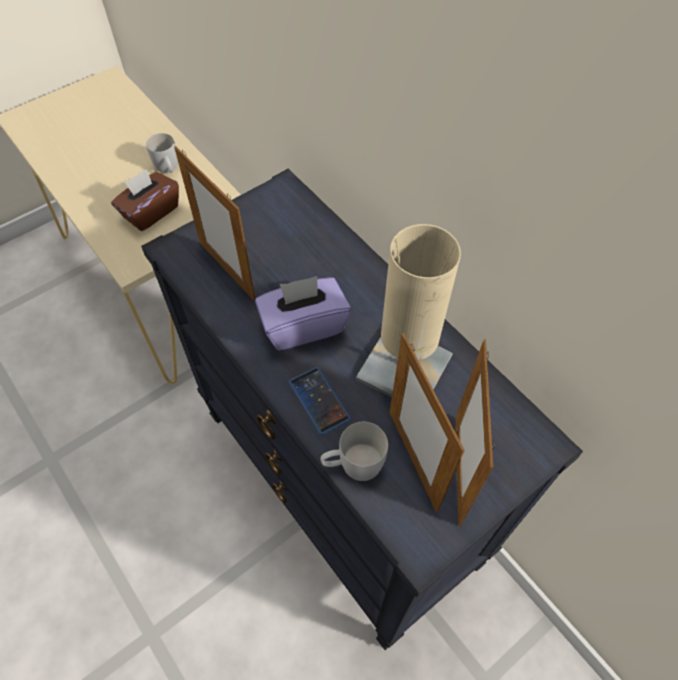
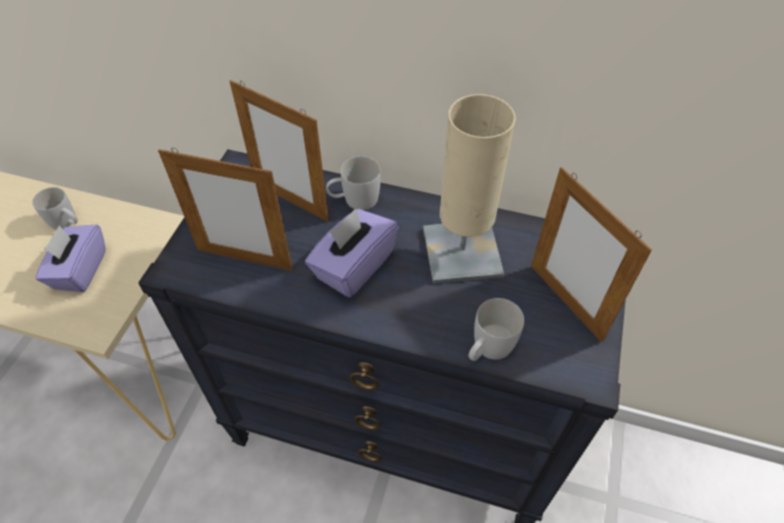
camera: 35 degrees left, 5 degrees down
brown tissue box [111,169,179,231] -> purple tissue box [36,224,106,292]
phone [289,367,351,435] -> none
picture frame [390,333,465,513] -> picture frame moved to [230,80,329,222]
none -> white mug [326,156,381,210]

